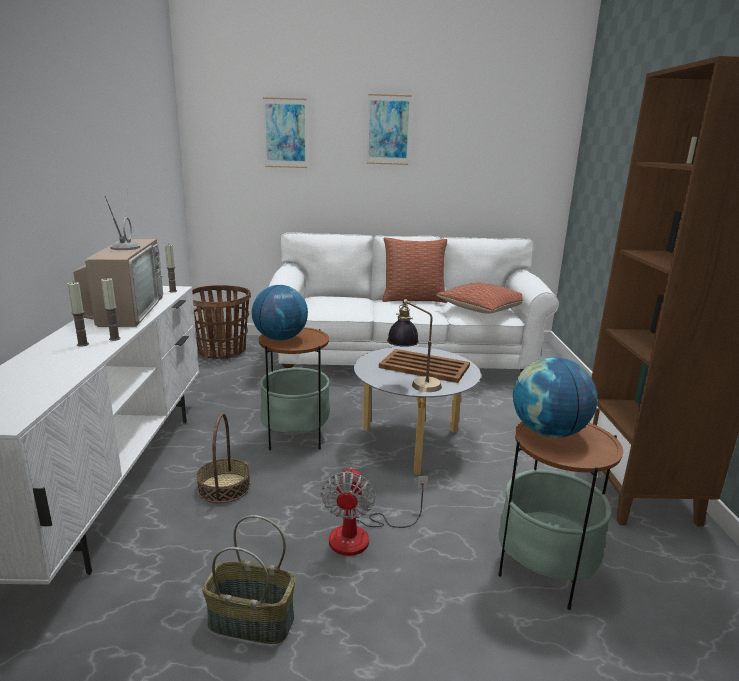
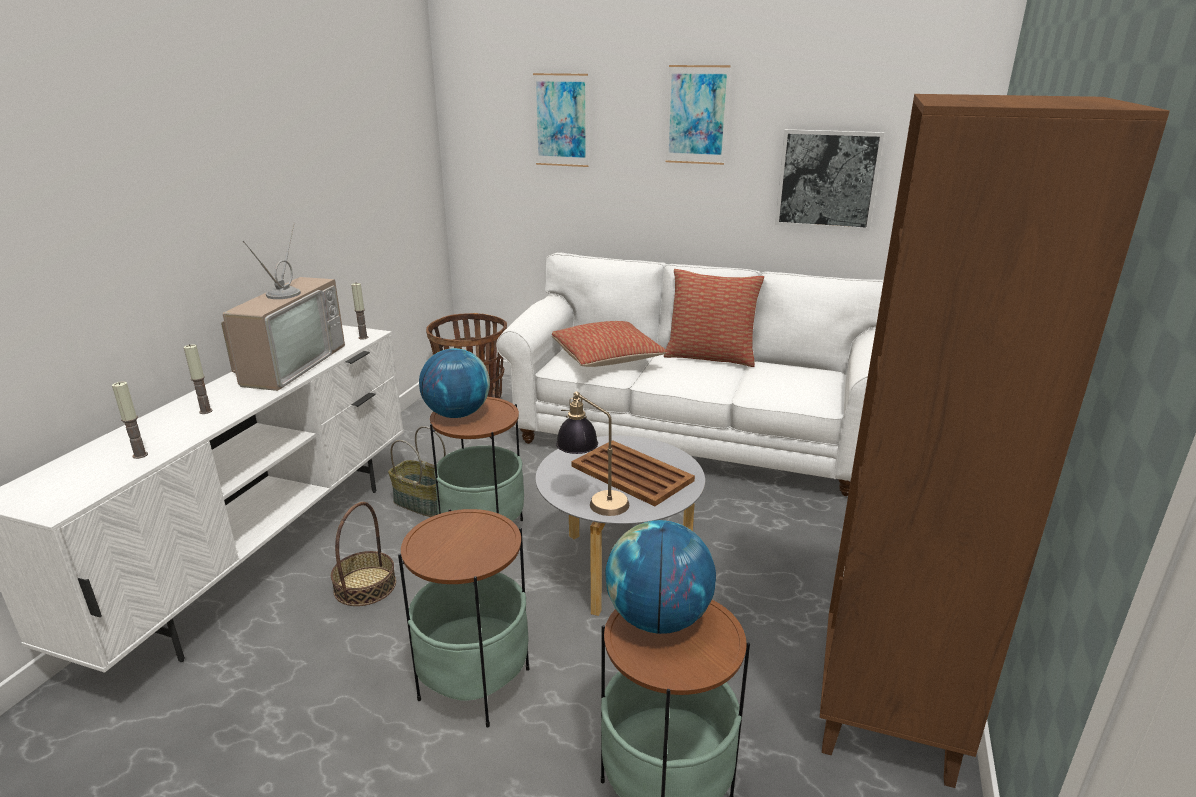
camera: 20 degrees right, 5 degrees up
candle [101,278,121,341] -> candle moved to [112,382,148,459]
basket [202,515,295,644] -> basket moved to [388,426,446,517]
fan [321,467,428,556] -> side table [398,509,529,728]
pillow [436,283,522,314] -> pillow moved to [552,321,667,367]
none -> picture [775,129,884,231]

